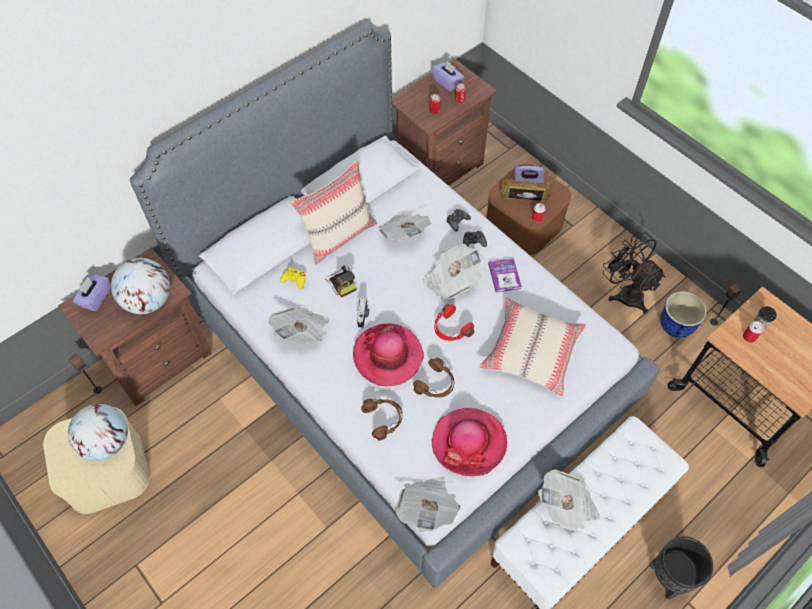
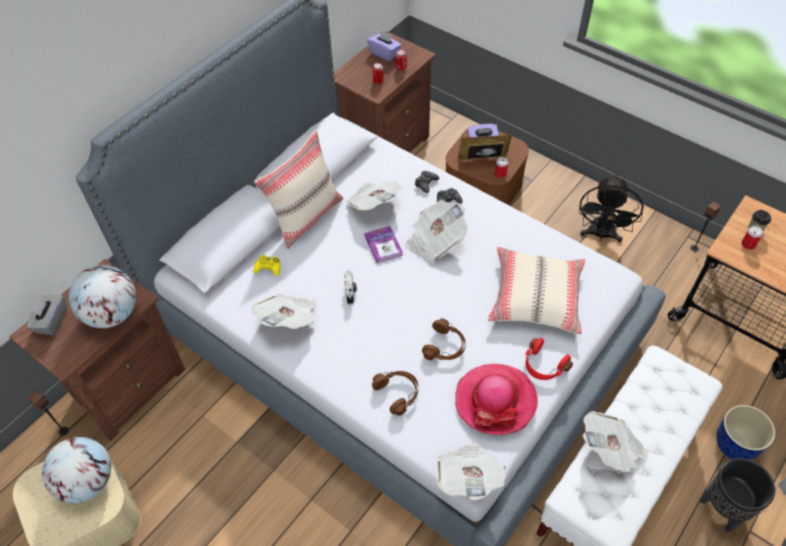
camera: 10 degrees left, 5 degrees down
purple tissue box [73,274,110,311] -> grey tissue box [26,295,67,335]
camera [325,265,357,297] -> none
hat [353,323,424,386] -> none
red headphones [434,304,474,341] -> red headphones moved to [526,338,573,380]
book [488,258,522,292] -> book moved to [364,226,403,263]
black fan [603,232,666,314] -> black fan turned 120 degrees counterclockwise [579,174,643,242]
planter [661,291,707,338] -> planter moved to [716,405,776,460]

